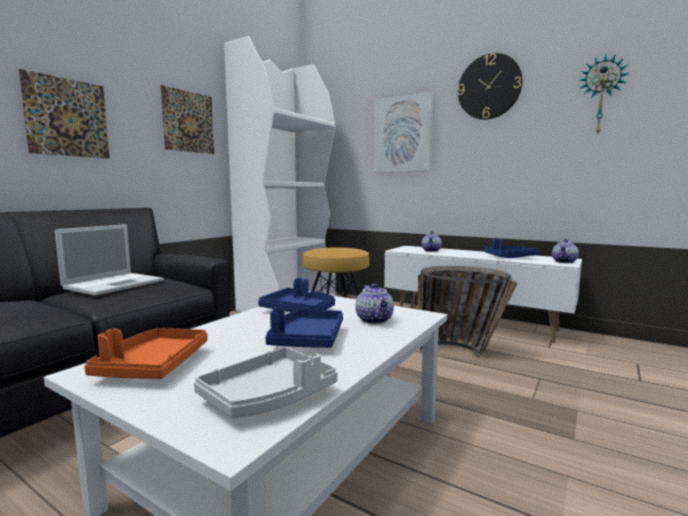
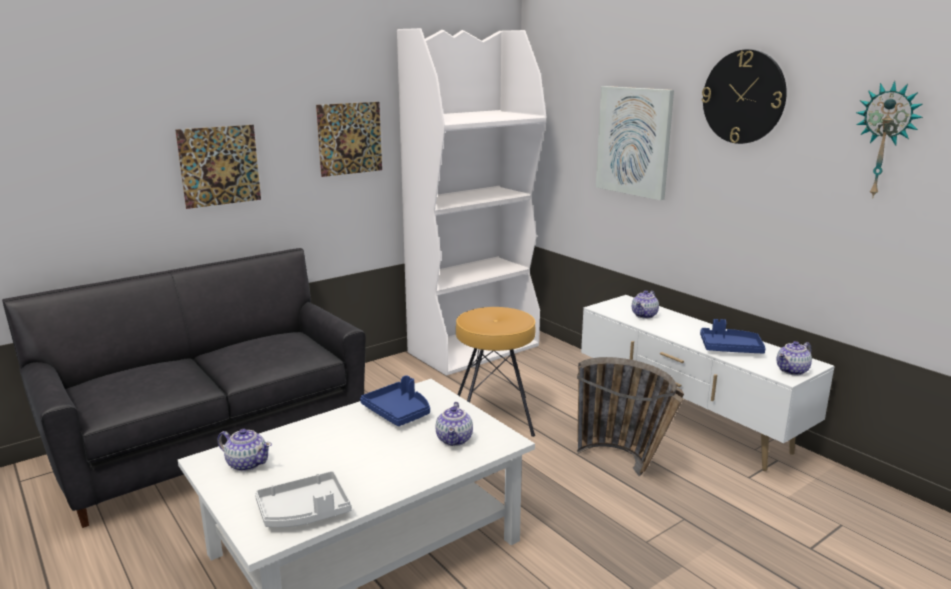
camera: 20 degrees right, 10 degrees up
laptop [55,224,164,296] -> none
orange tray [84,328,208,379] -> teapot [217,429,272,471]
blue tray [265,307,343,348] -> none

